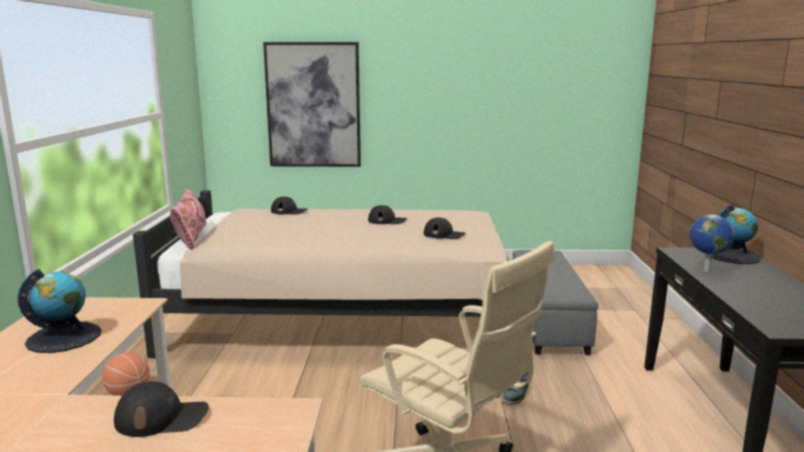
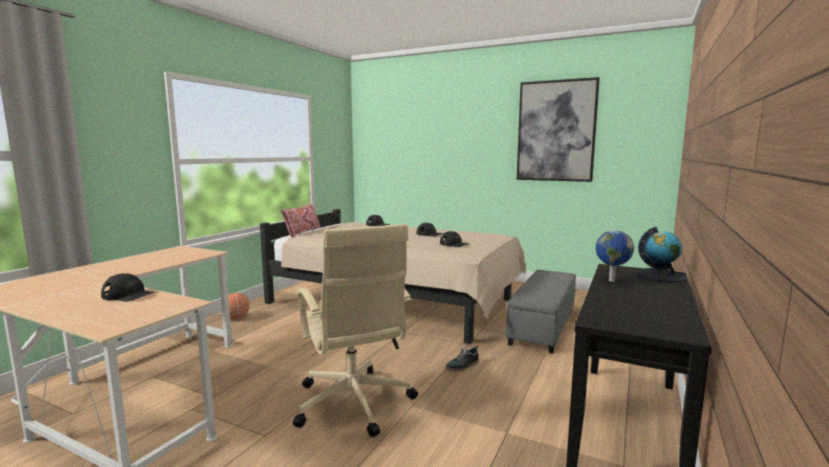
camera: 25 degrees right, 5 degrees down
globe [17,269,102,353] -> none
picture [263,42,361,167] -> picture moved to [517,77,600,182]

